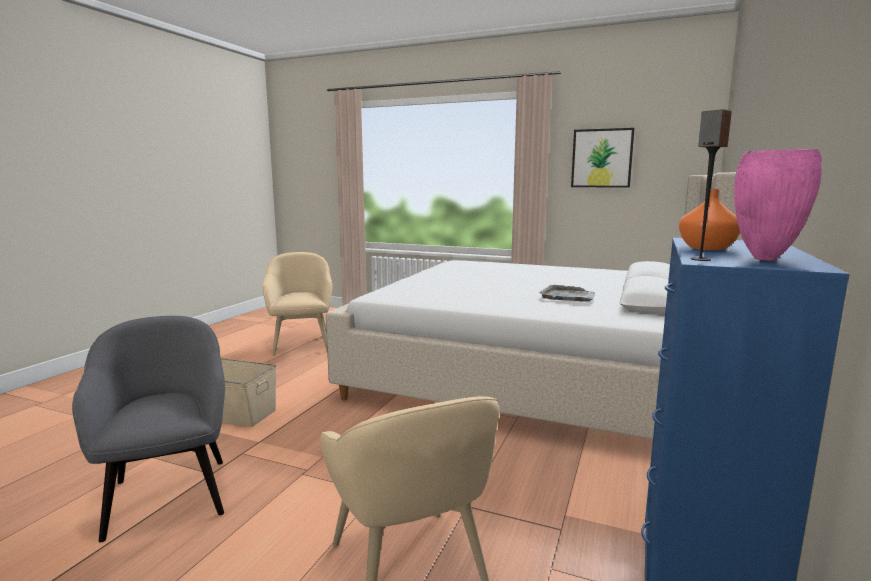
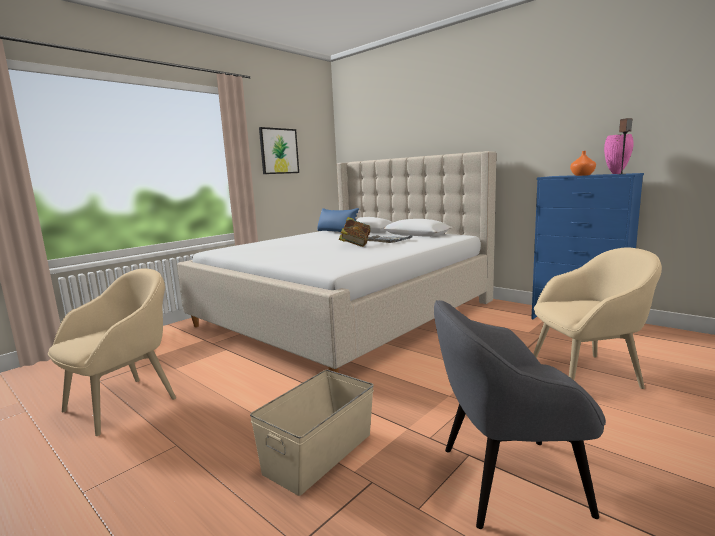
camera: 70 degrees left, 0 degrees up
beige armchair [263,252,332,356] -> beige armchair turned 120 degrees clockwise [48,268,176,436]
none -> blue pillow [317,208,361,232]
none -> book [339,217,371,247]

